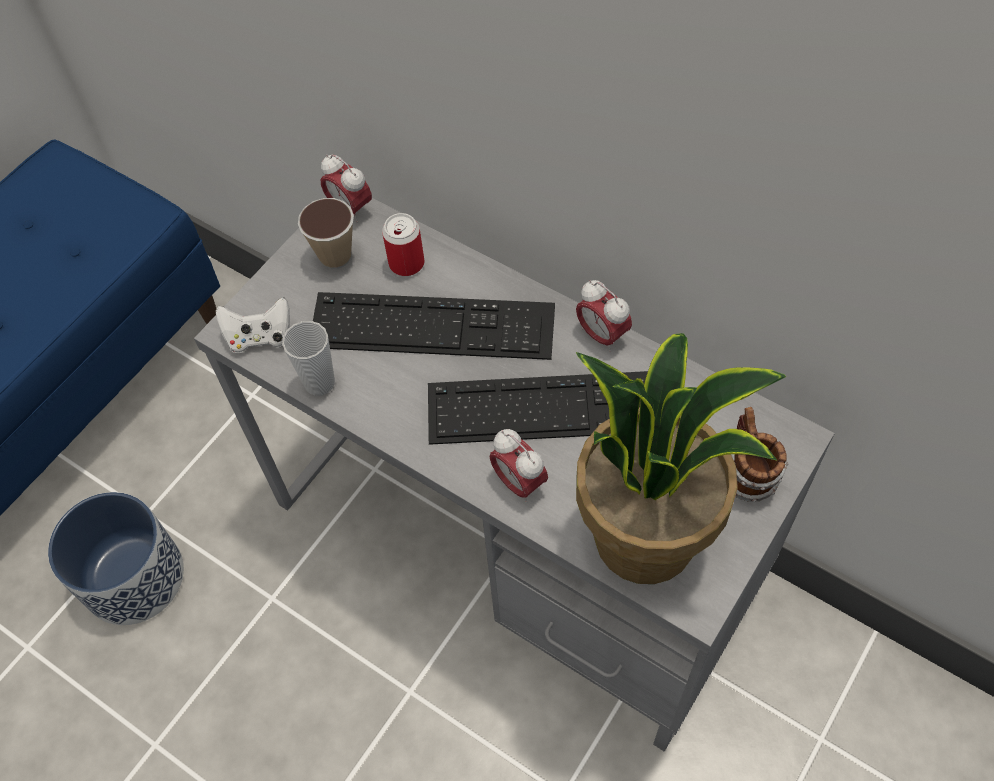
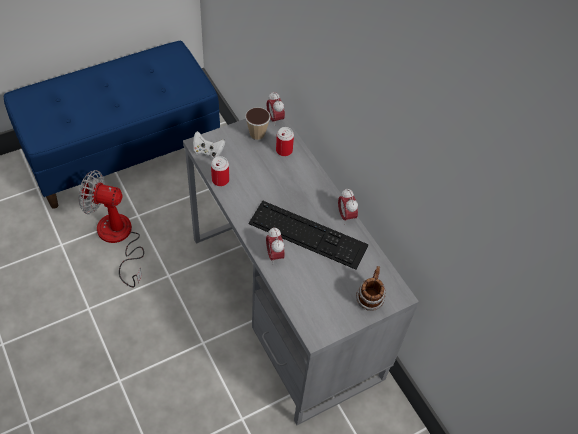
camera: 20 degrees right, 5 degrees down
planter [48,492,184,625] -> fan [78,170,144,287]
cup [282,321,335,396] -> can [211,156,229,186]
keyboard [313,292,555,360] -> none
potted plant [576,333,786,584] -> none

